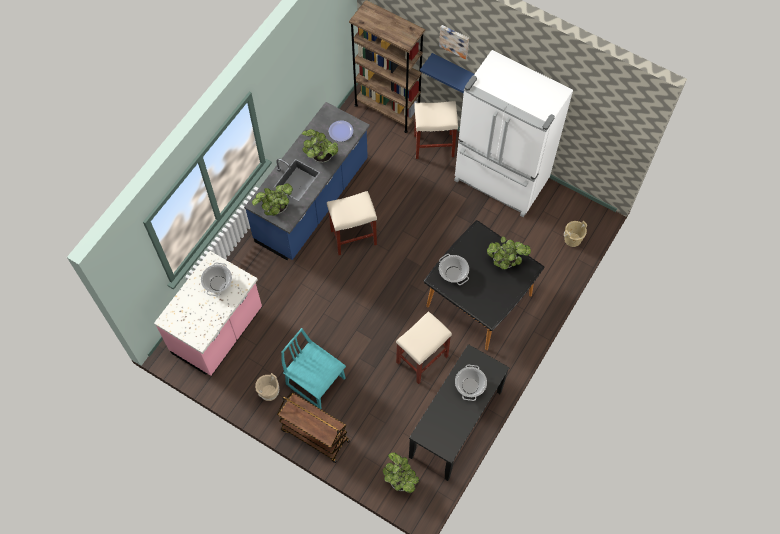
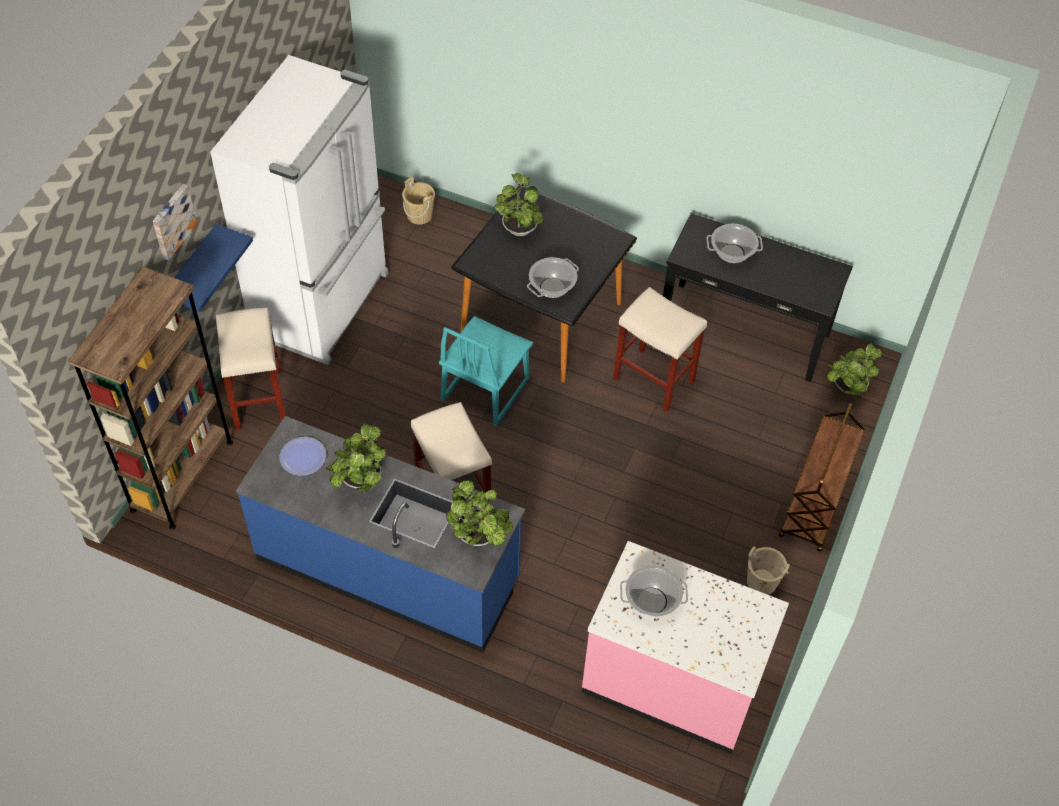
camera: 100 degrees left, 10 degrees down
turquoise chair [281,328,346,409] -> turquoise chair moved to [439,316,533,426]

